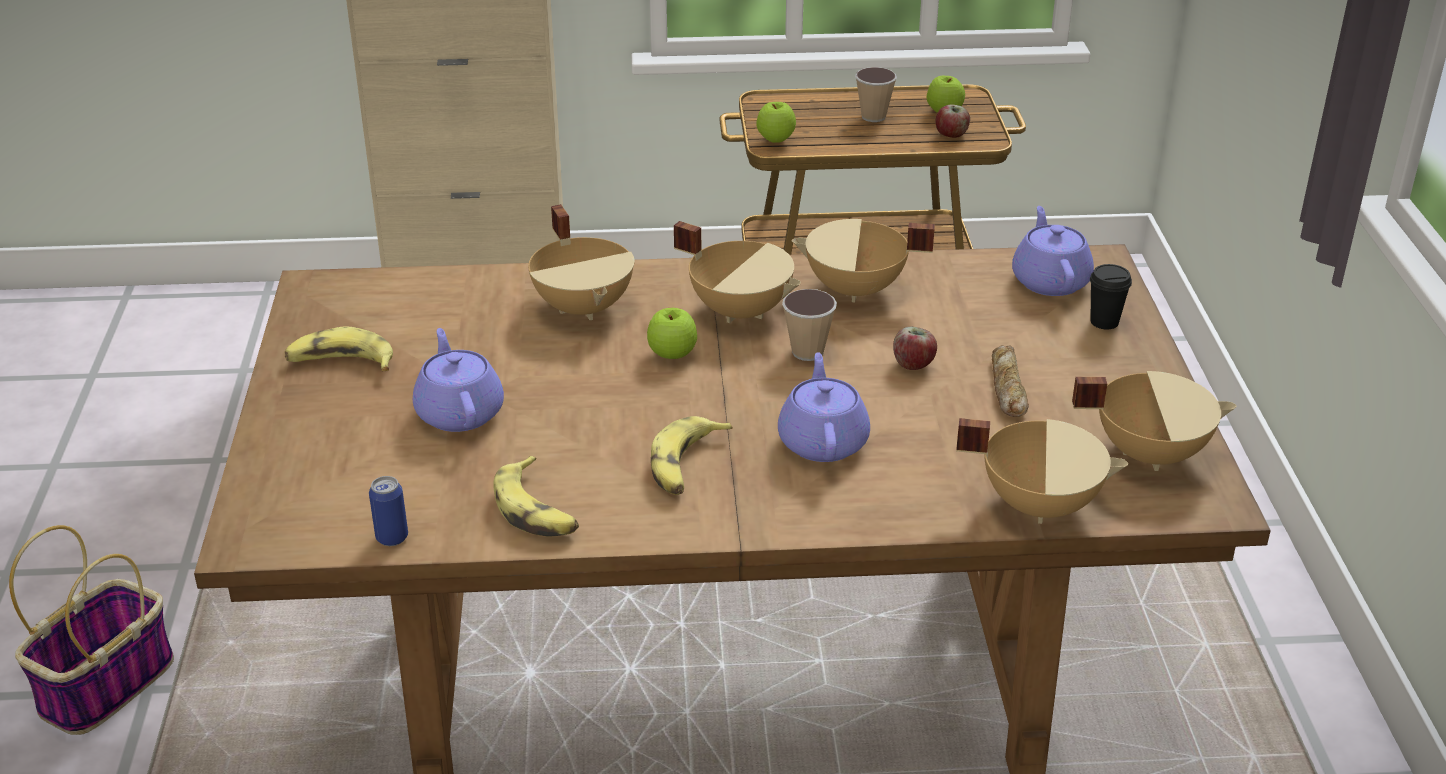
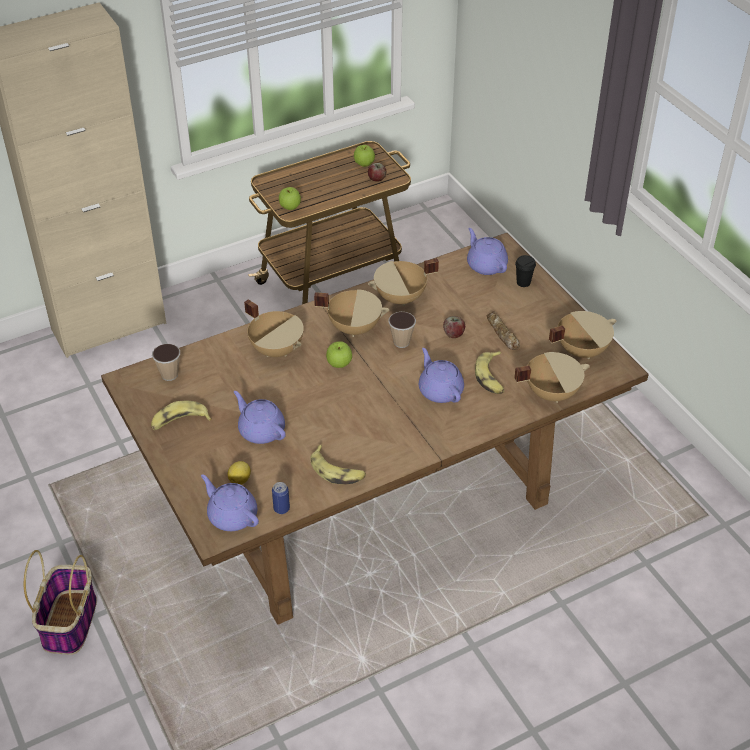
camera: 25 degrees left, 10 degrees up
banana [651,416,733,495] -> banana moved to [475,351,505,394]
cup [855,67,897,122] -> cup moved to [152,344,180,381]
none -> purple teapot [201,474,259,531]
none -> lemon [227,461,251,485]

